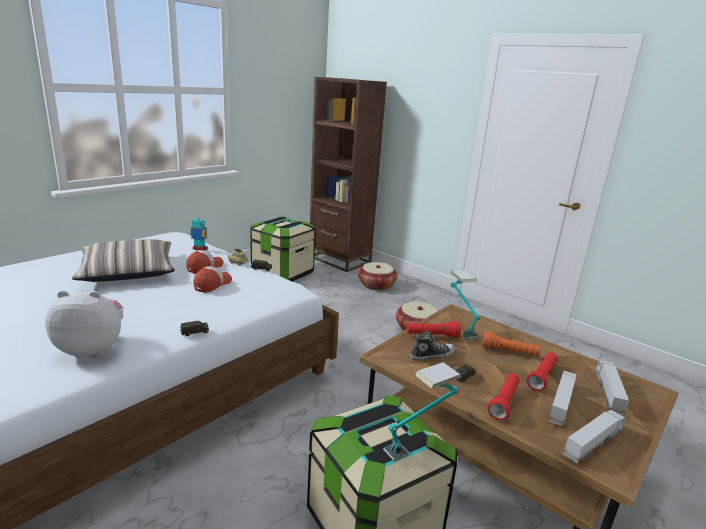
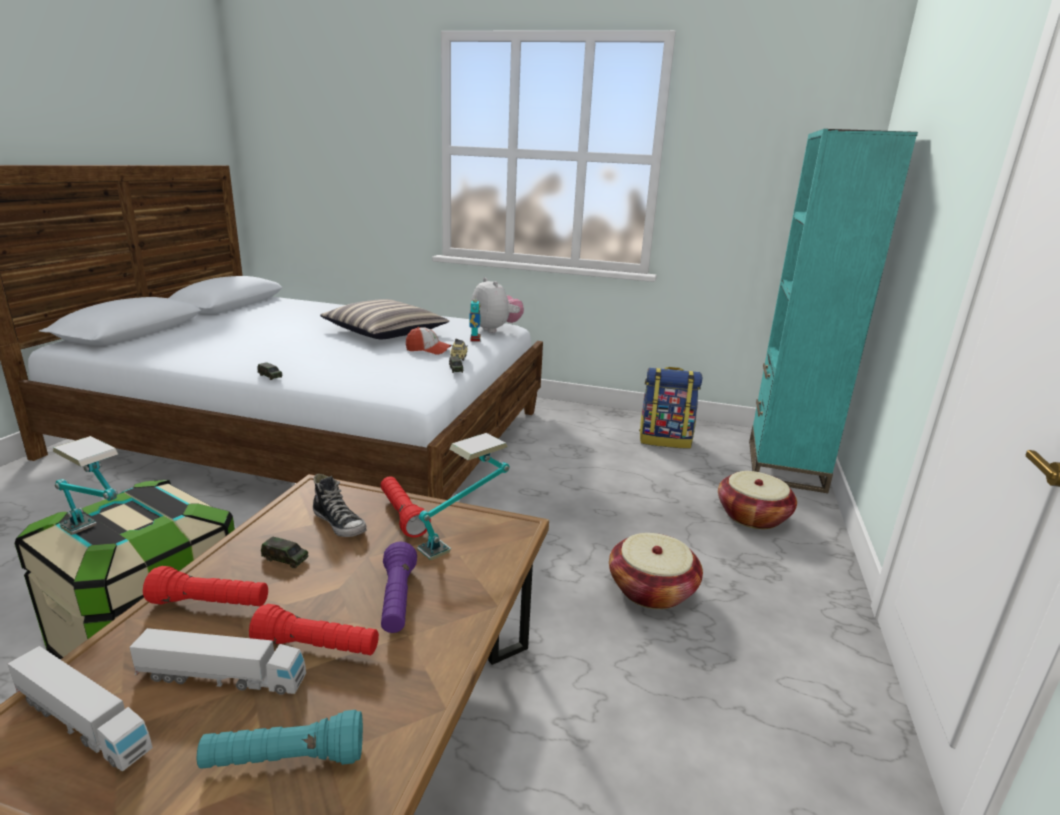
camera: 65 degrees right, 0 degrees up
plush toy [45,290,123,358] -> plush toy moved to [472,278,524,333]
cap [193,266,232,293] -> none
storage box [250,216,316,282] -> backpack [639,367,702,449]
brown bookcase [310,77,387,272] -> turquoise bookcase [749,129,918,493]
orange flashlight [482,331,541,356] -> purple flashlight [381,542,417,633]
toy truck [596,360,629,416] -> turquoise flashlight [197,710,363,769]

